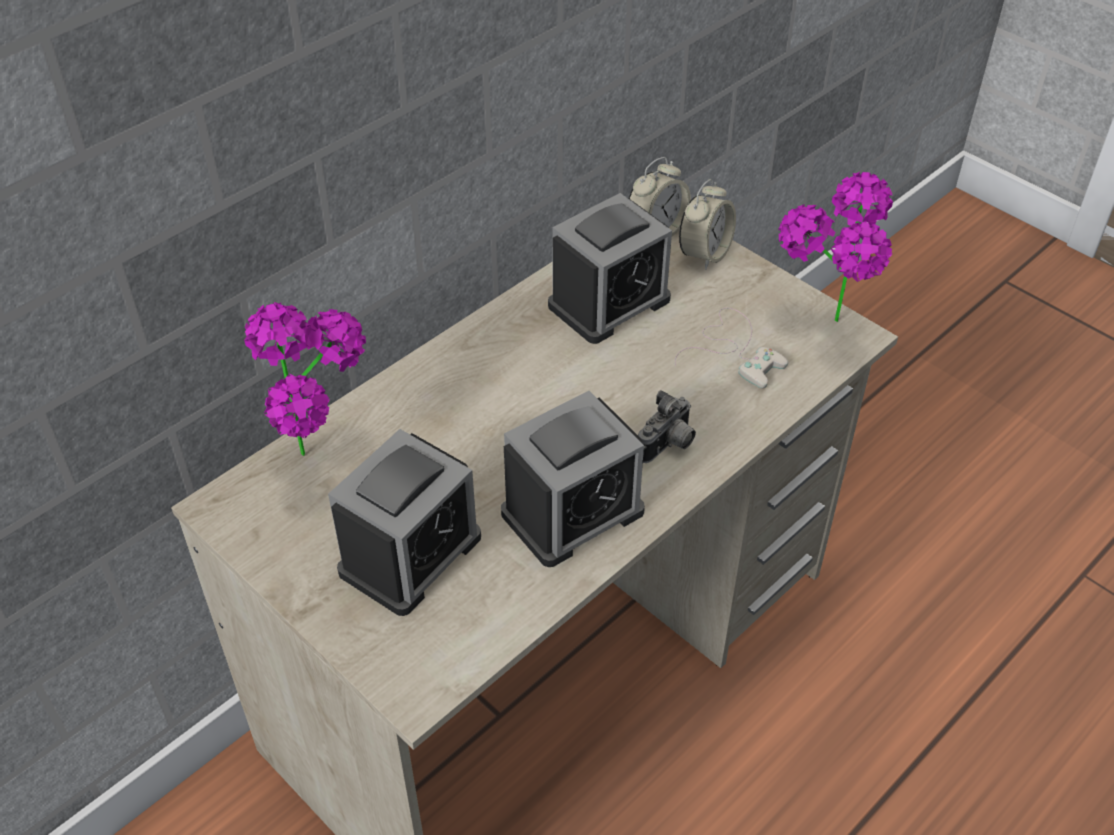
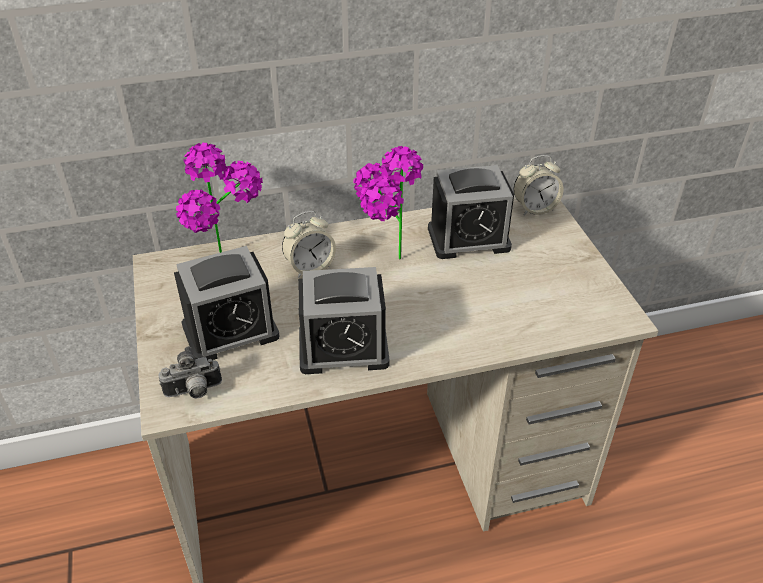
camera: 30 degrees right, 5 degrees down
camera [638,390,696,463] -> camera moved to [158,346,222,398]
white game controller [675,308,788,388] -> none
alarm clock [679,179,736,270] -> alarm clock moved to [282,211,336,278]
potted plant [778,172,893,322] -> potted plant moved to [354,146,423,259]

